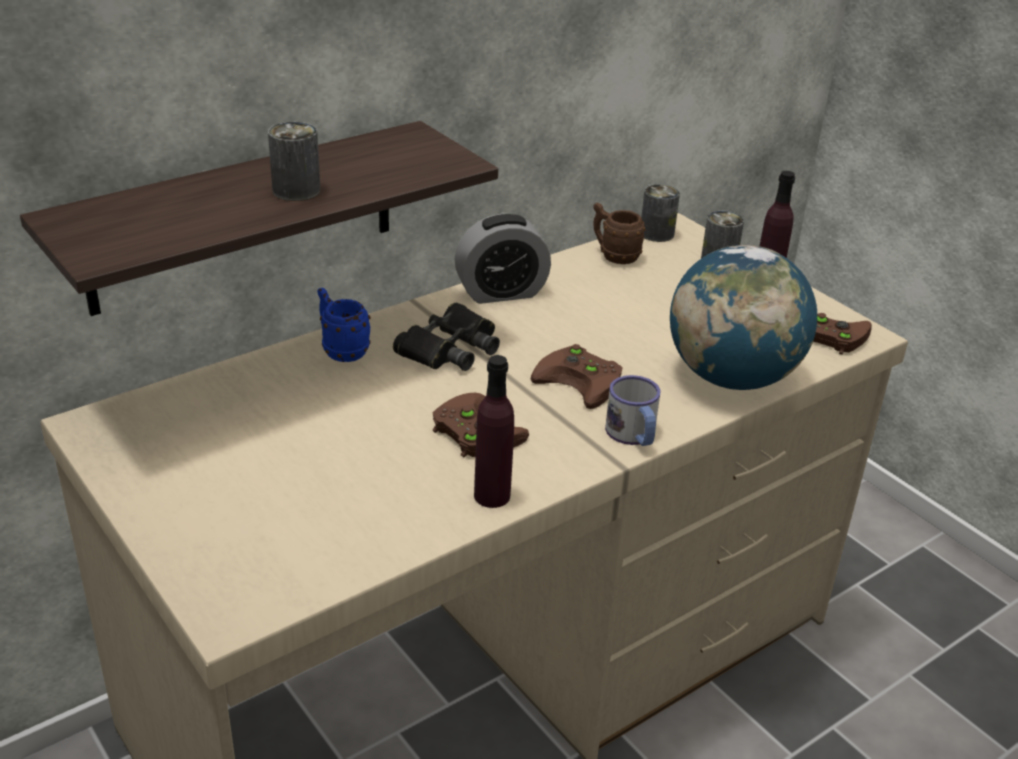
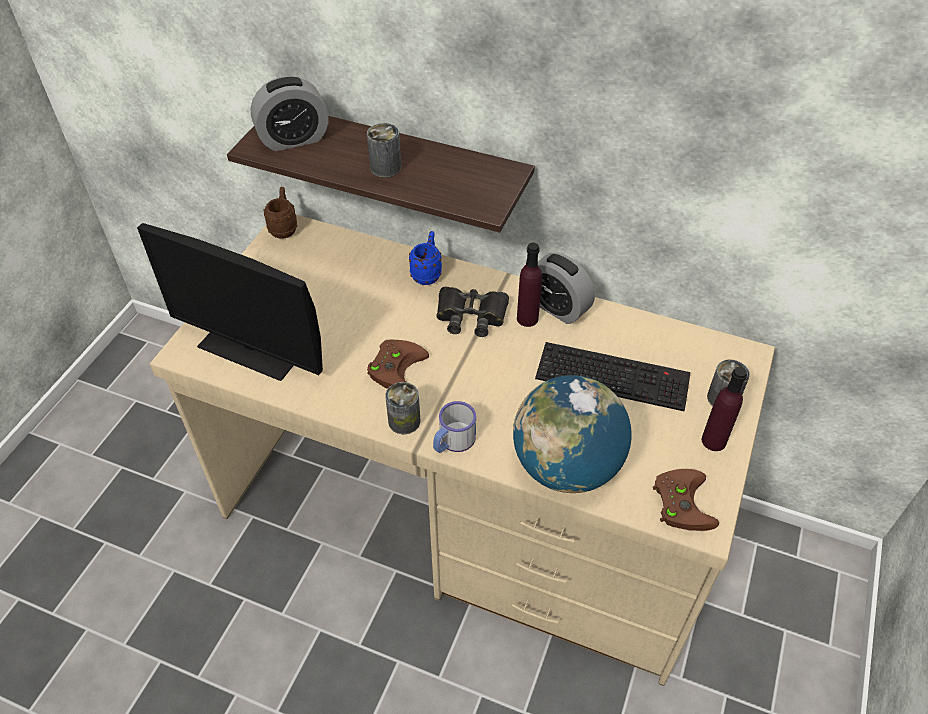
camera: 60 degrees right, 15 degrees up
purple bottle [474,355,514,508] -> purple bottle moved to [517,243,542,327]
brown game controller [531,344,623,409] -> none
brown mug [593,203,645,264] -> brown mug moved to [263,187,297,239]
can [641,184,680,242] -> can moved to [386,382,420,434]
none -> monitor [137,223,323,381]
none -> alarm clock [250,76,328,151]
none -> keyboard [535,342,691,411]

